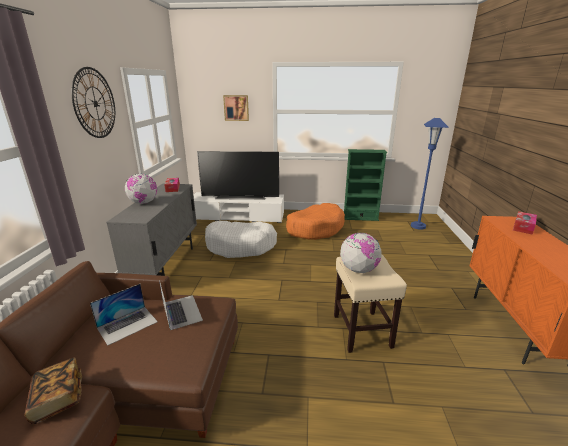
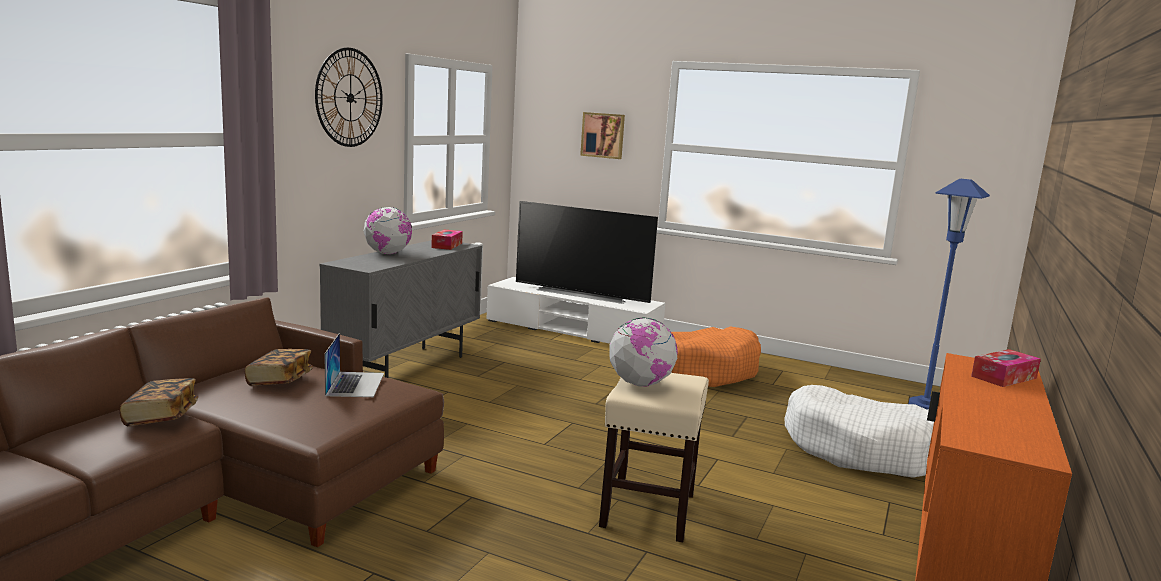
camera: 20 degrees right, 10 degrees down
laptop [90,284,158,346] -> book [245,349,313,386]
white dog bed [205,221,277,258] -> white dog bed moved to [784,385,934,478]
green bookcase [344,149,387,221] -> none

